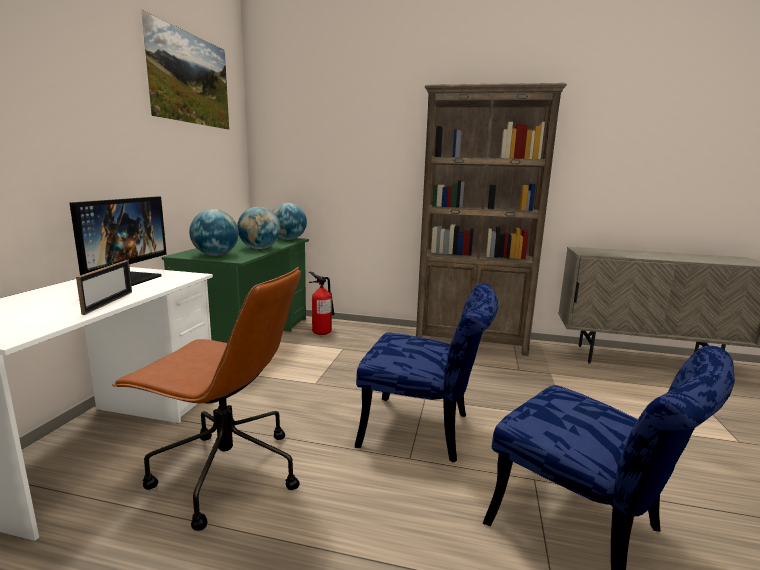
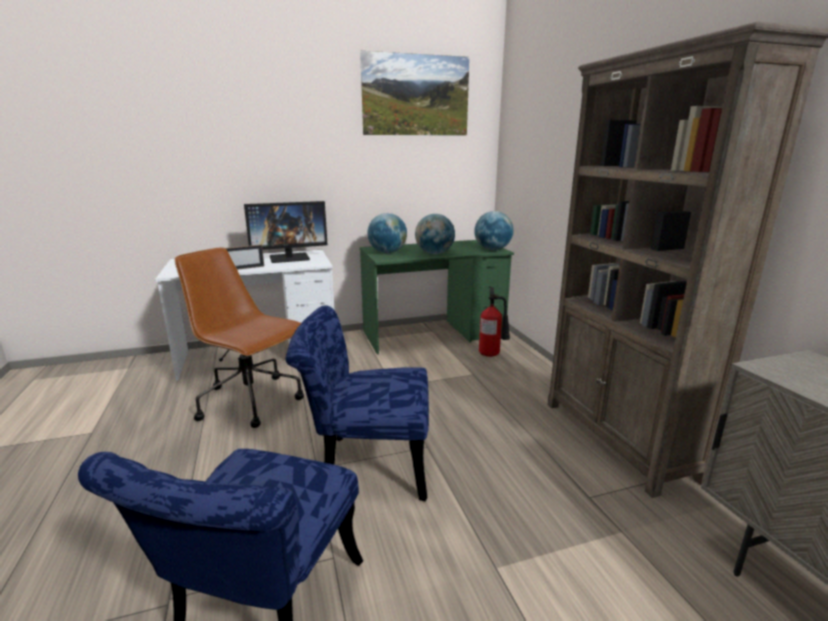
camera: 60 degrees right, 5 degrees up
brown office chair [112,267,301,531] -> brown office chair turned 135 degrees clockwise [175,247,304,428]
blue chair [355,283,498,462] -> blue chair turned 105 degrees clockwise [286,305,429,501]

